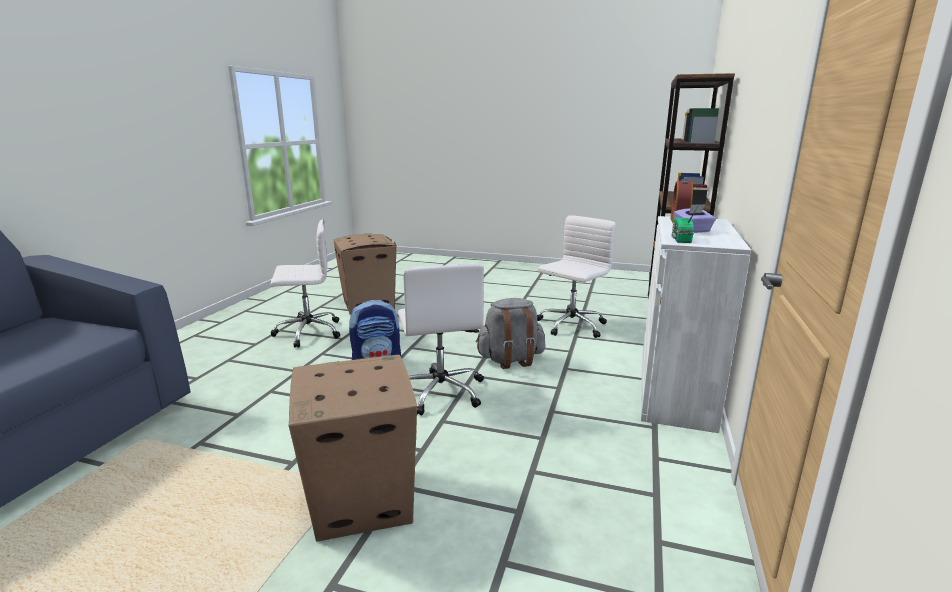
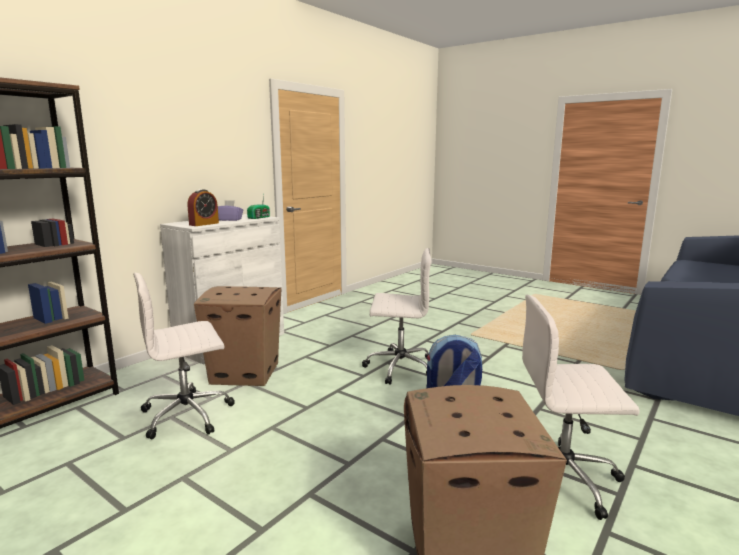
camera: 160 degrees left, 5 degrees down
cardboard box [289,355,417,542] -> cardboard box moved to [194,286,282,386]
white office chair [398,264,484,415] -> white office chair turned 90 degrees clockwise [362,248,431,385]
grey backpack [475,298,546,369] -> none

